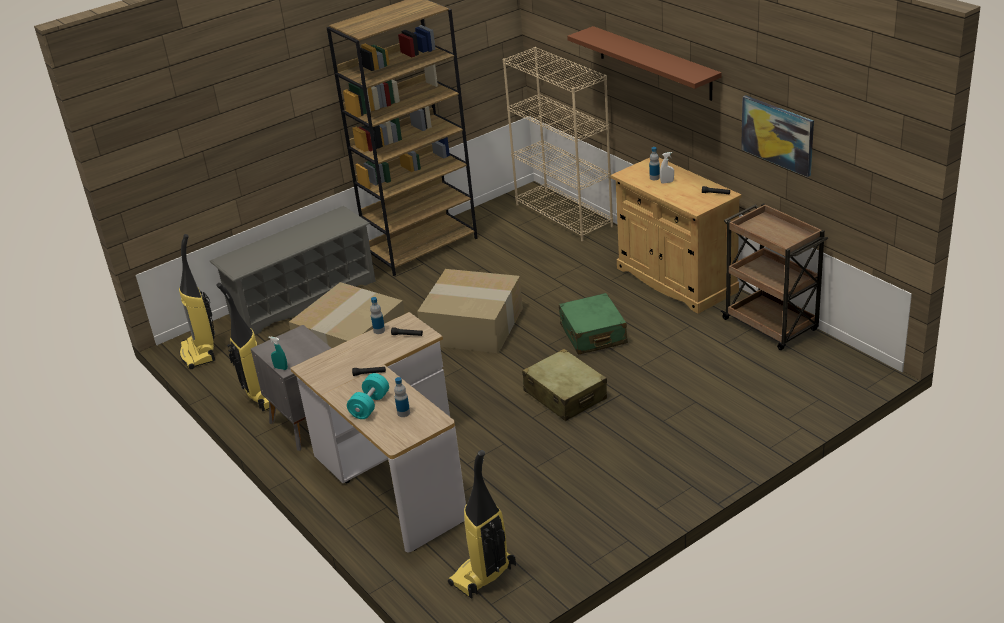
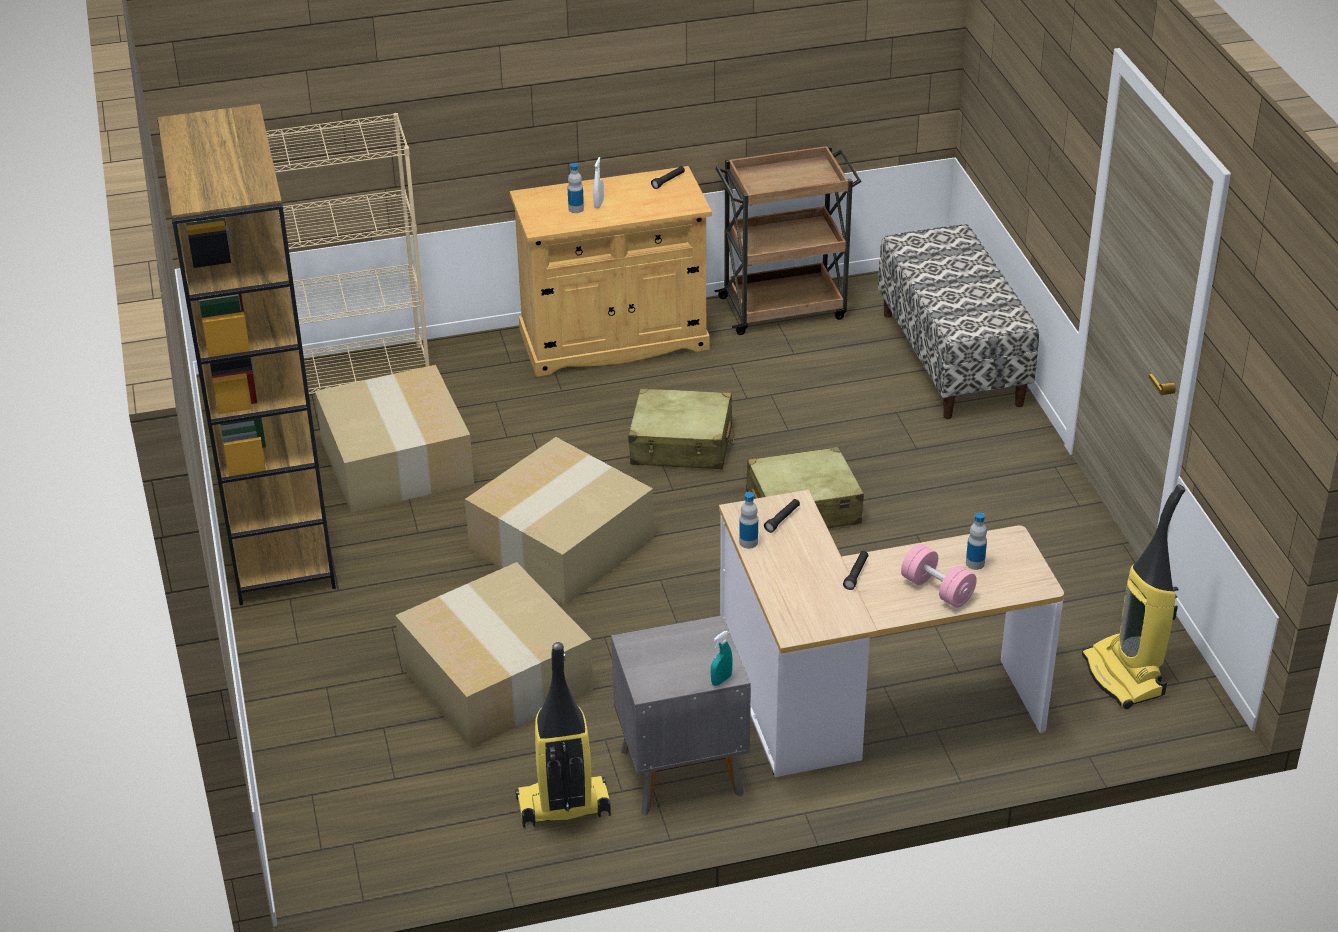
camera: 70 degrees left, 5 degrees up
vacuum cleaner [179,234,215,369] -> none
grey shoe rack [209,206,376,335] -> none
turquoise dumbbell [347,373,389,419] -> pink dumbbell [901,544,977,608]
green suitcase [559,293,628,355] -> beige suitcase [628,388,734,469]
brown shelf [567,26,722,101] -> none
picture [741,95,814,177] -> none
none -> cardboard box [315,365,474,513]
none -> bench [878,224,1039,419]

